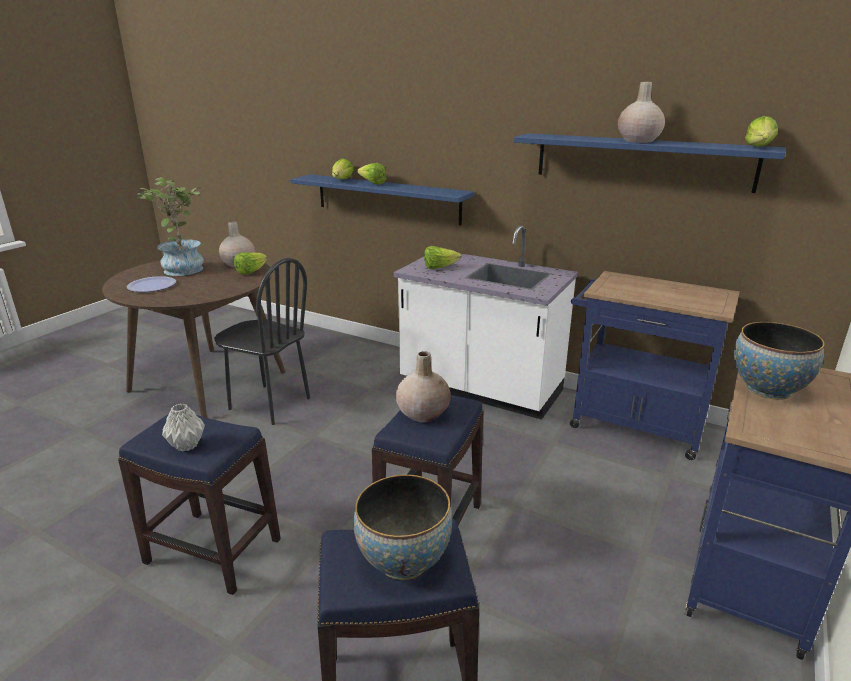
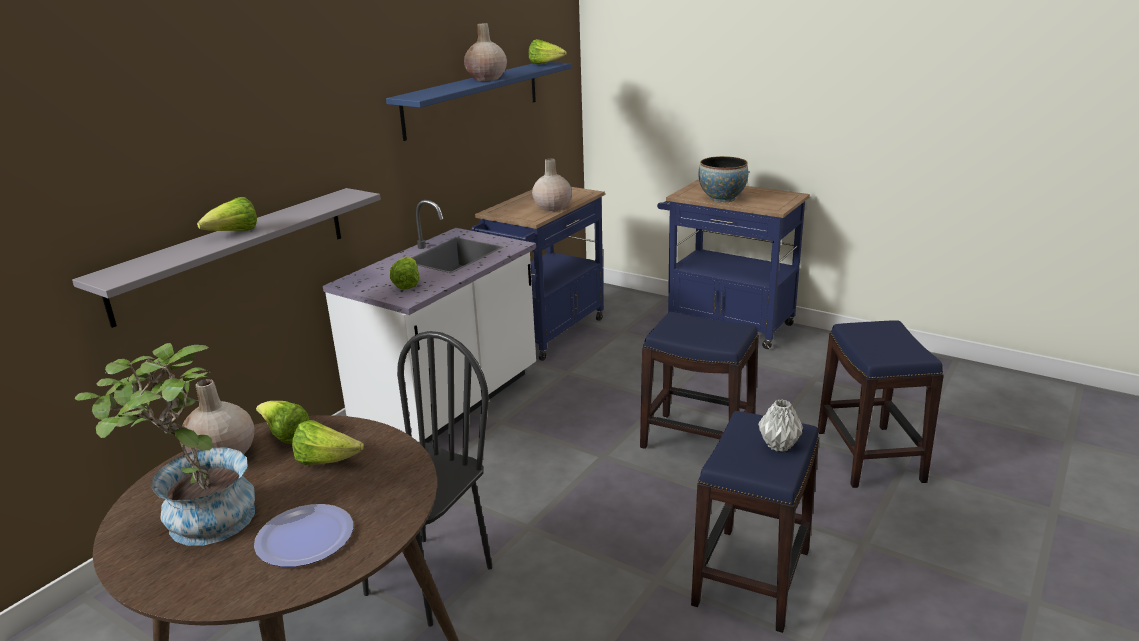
camera: 85 degrees left, 0 degrees up
blue shelf [290,174,475,225] -> grey shelf [72,188,381,328]
lettuce [332,158,354,180] -> lettuce moved to [292,420,364,465]
bowl [353,475,452,580] -> none
beige vase [396,351,451,422] -> beige vase moved to [532,158,572,211]

